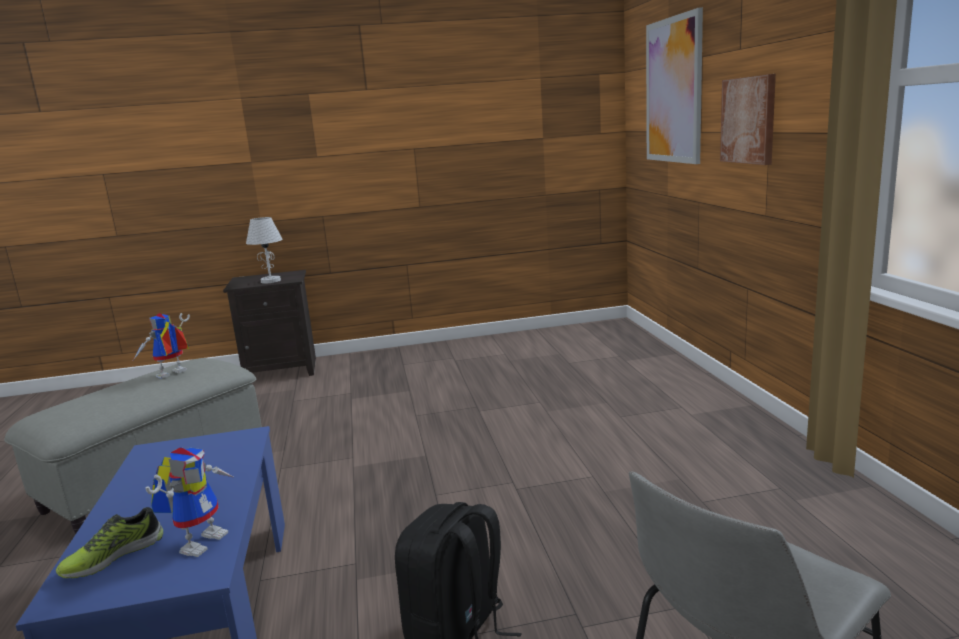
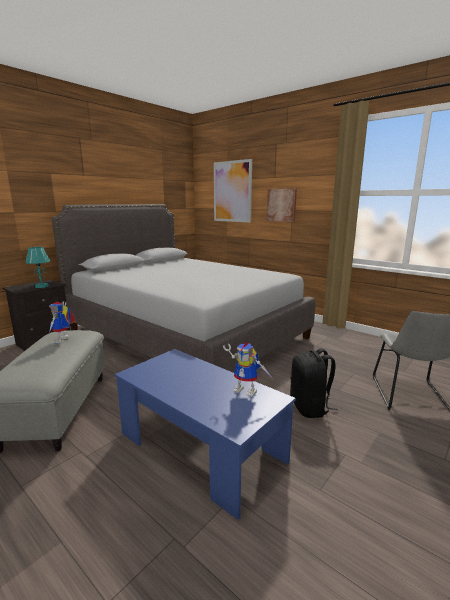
camera: 40 degrees left, 0 degrees up
shoe [56,507,163,578] -> none
toy robot [145,447,235,557] -> toy robot turned 135 degrees clockwise [223,342,272,397]
white table lamp [246,217,283,284] -> turquoise table lamp [25,247,50,288]
none -> grey bed [51,204,315,373]

